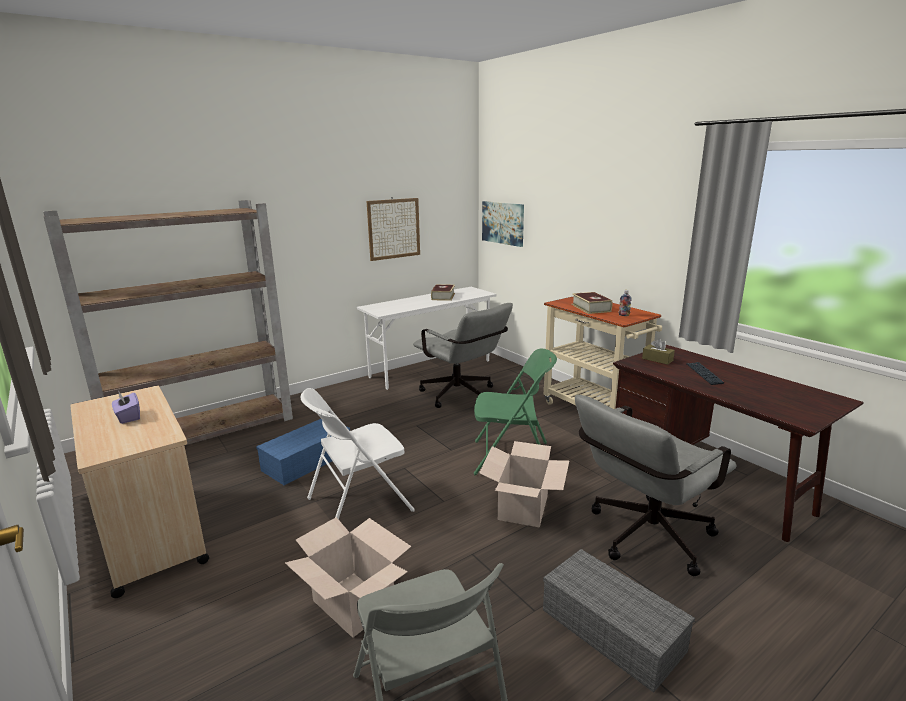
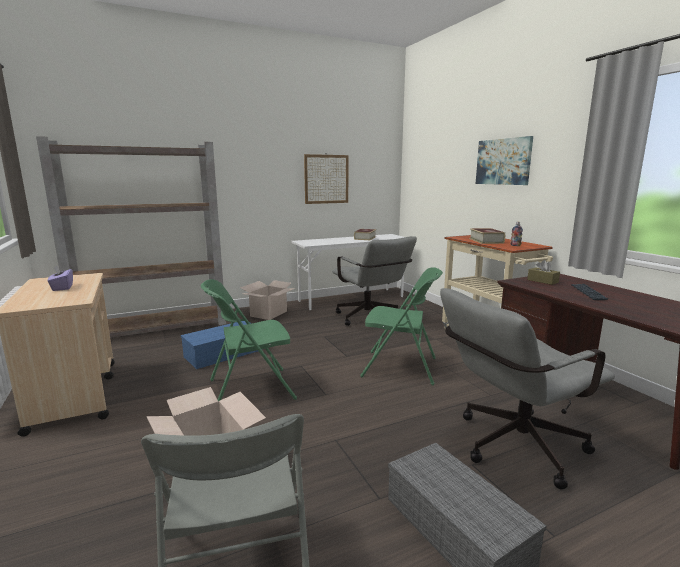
camera: 10 degrees right, 5 degrees down
white chair [301,388,415,519] -> green chair [201,279,297,402]
cardboard box [479,441,569,528] -> cardboard box moved to [240,280,296,320]
picture [482,201,524,247] -> picture moved to [476,136,533,185]

